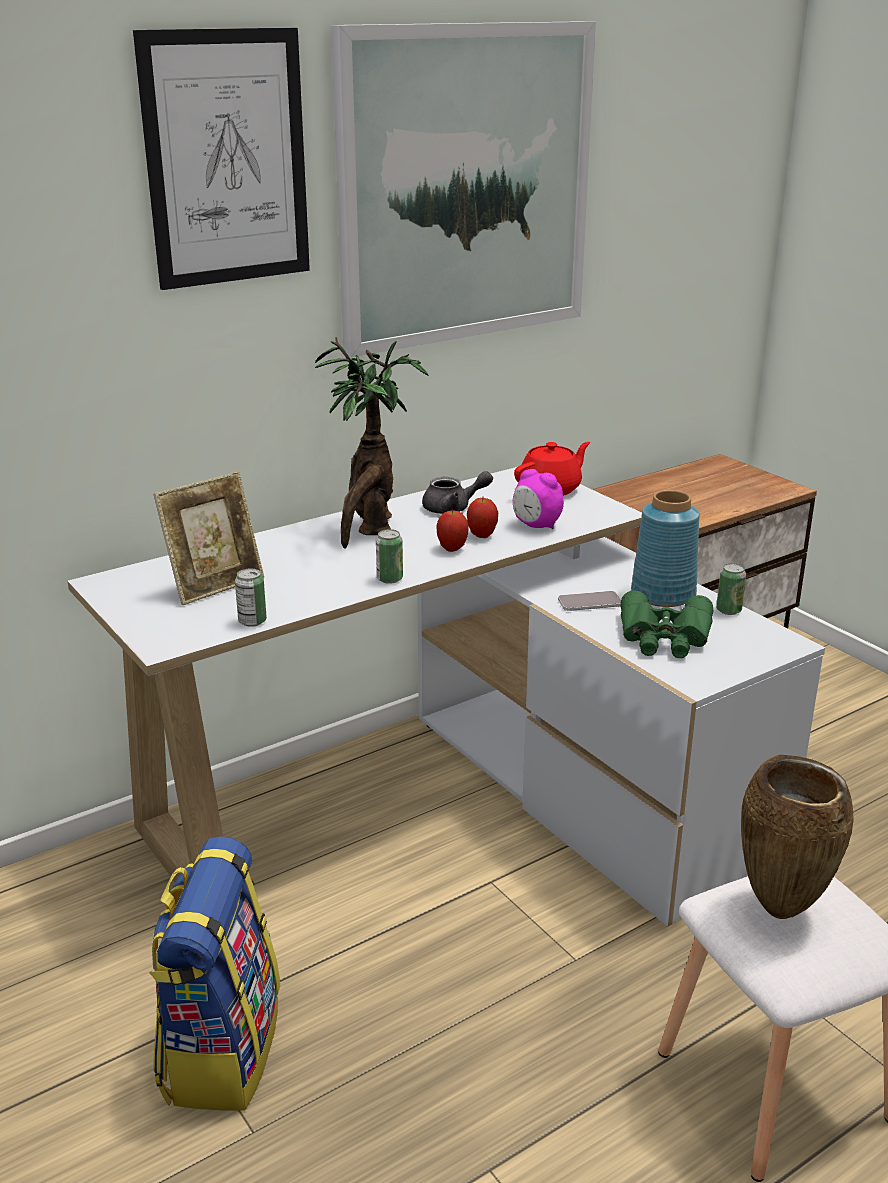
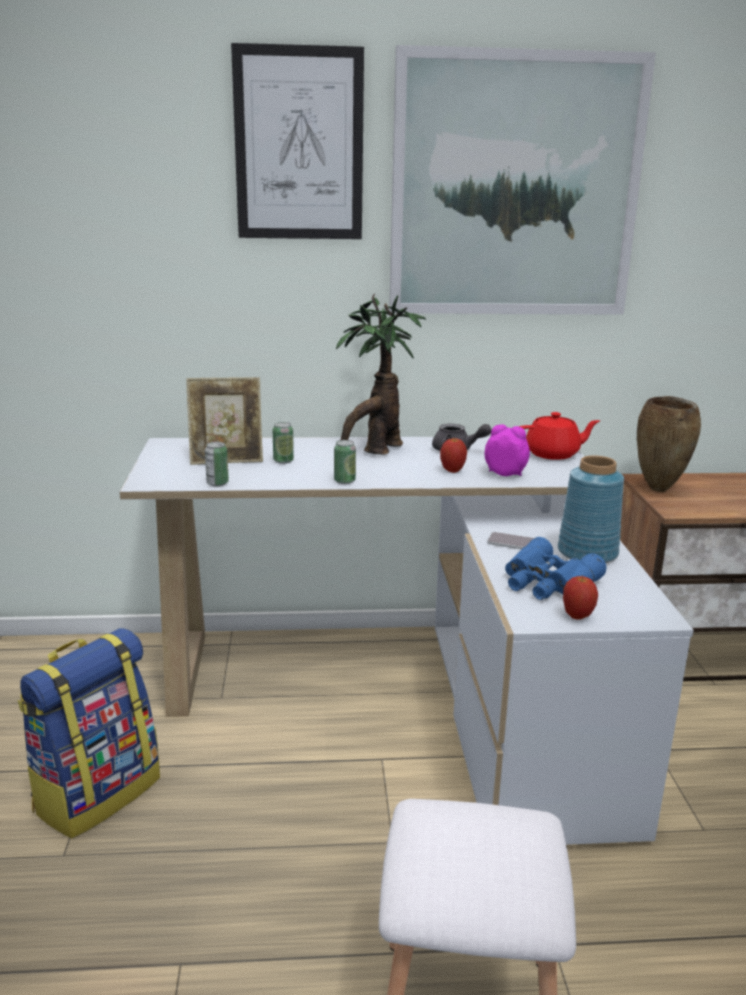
camera: 30 degrees right, 5 degrees down
apple [436,509,469,552] -> apple moved to [563,575,598,619]
alarm clock [513,469,564,529] -> alarm clock turned 135 degrees clockwise [485,424,530,476]
green binoculars [620,590,713,658] -> blue binoculars [505,537,607,600]
can [716,563,746,615] -> can moved to [273,422,294,464]
brown vase [741,754,854,919] -> brown vase moved to [637,396,701,492]

